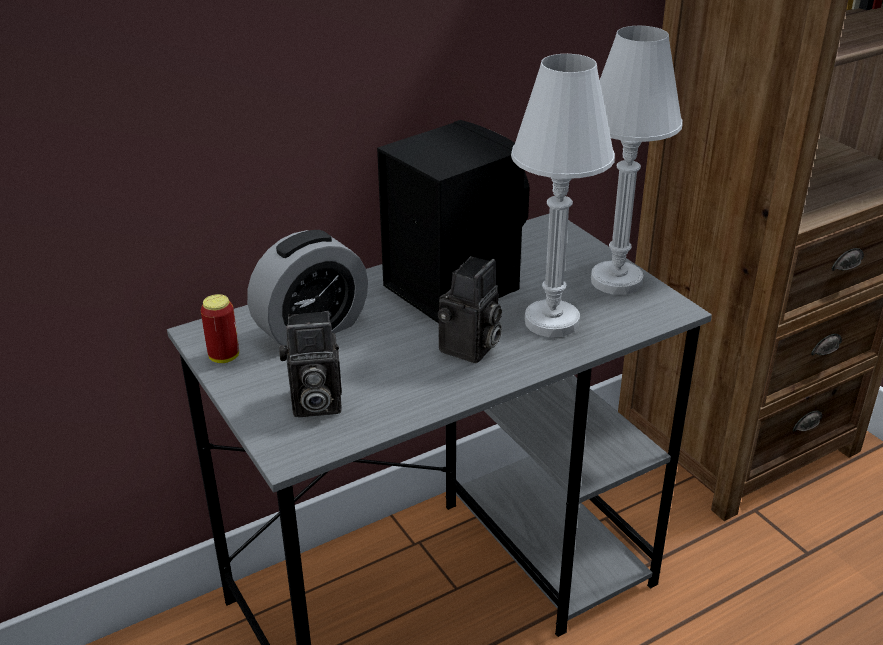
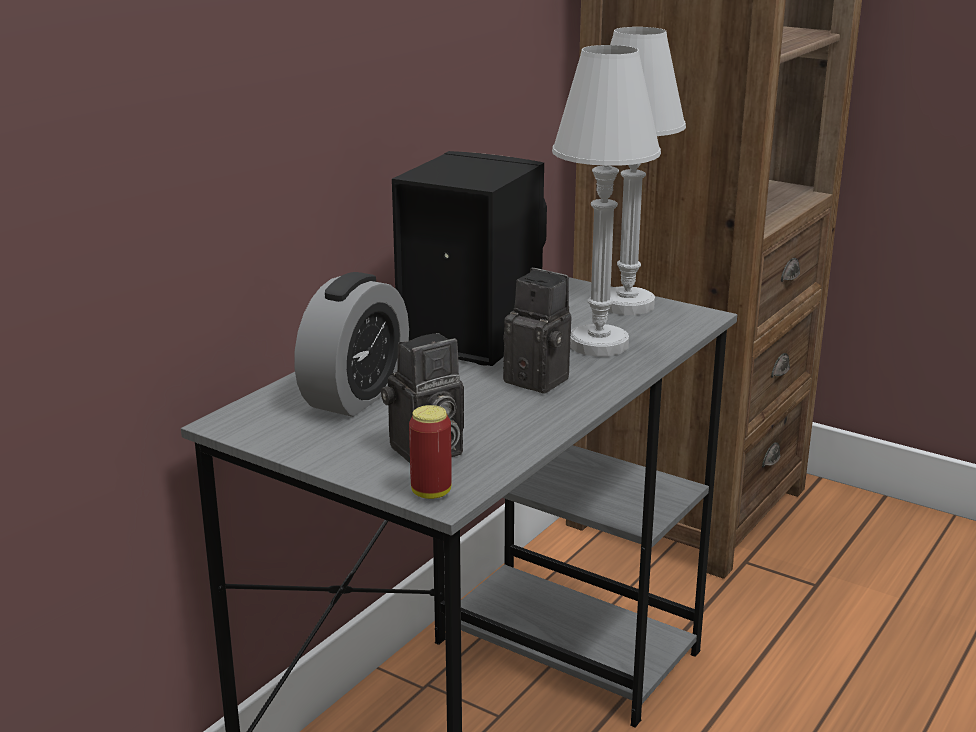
camera: 25 degrees left, 10 degrees down
can [201,294,239,363] -> can moved to [409,405,452,499]
camera [438,256,502,363] -> camera turned 60 degrees counterclockwise [503,268,571,394]

